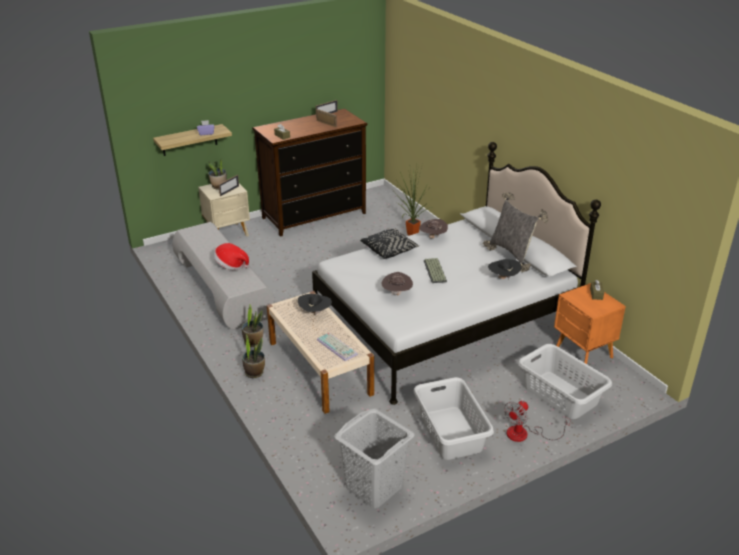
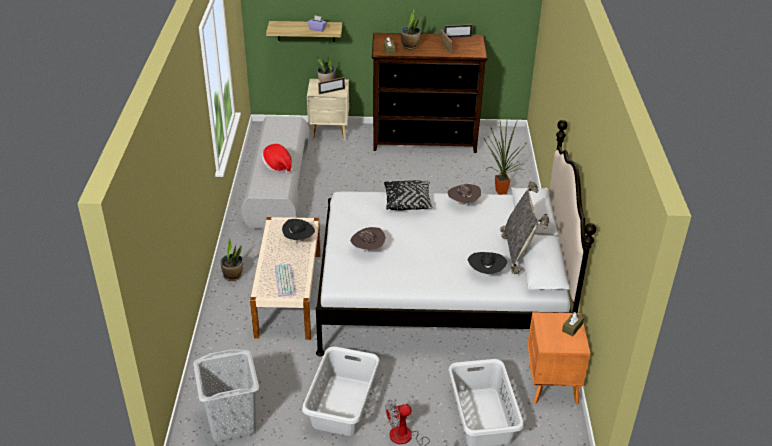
camera: 30 degrees right, 5 degrees up
potted plant [242,304,263,347] -> potted plant moved to [401,10,421,50]
keyboard [424,258,447,283] -> none

